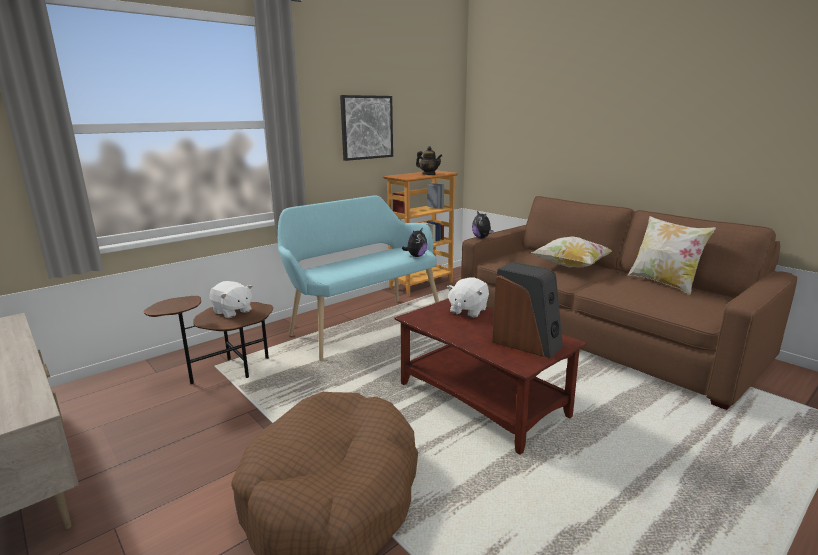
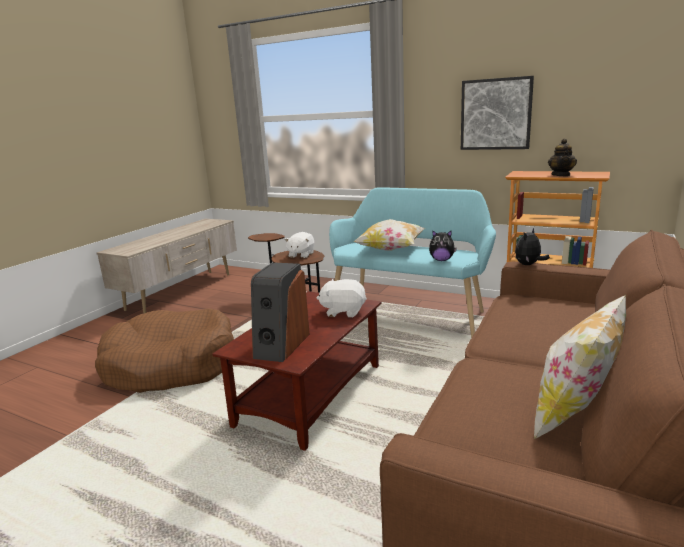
camera: 70 degrees right, 0 degrees up
pillow [531,236,612,267] -> pillow moved to [353,219,425,251]

